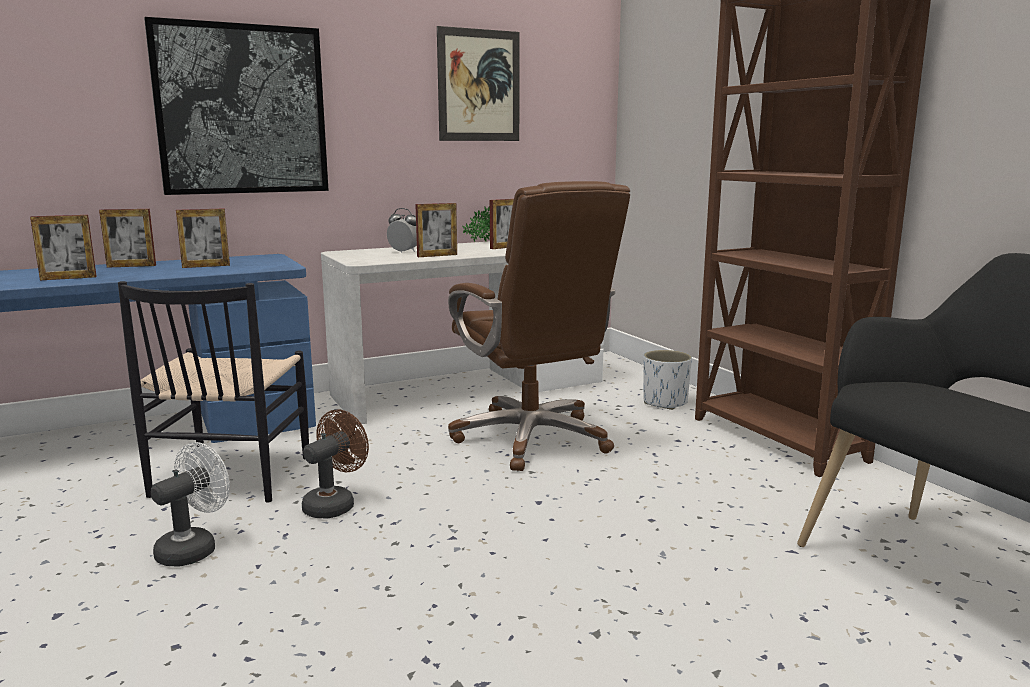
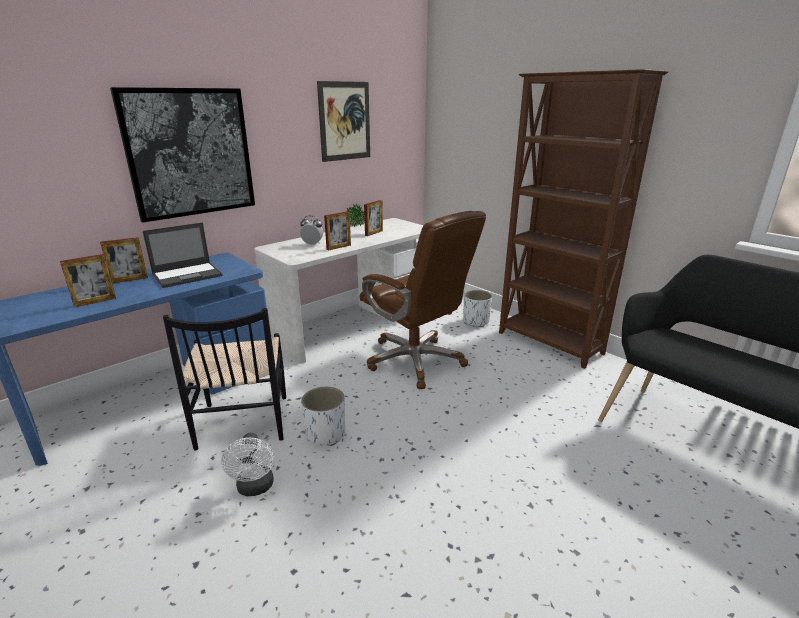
camera: 15 degrees left, 10 degrees up
white fan [151,442,230,567] -> white fan turned 150 degrees clockwise [221,433,274,496]
picture frame [176,208,230,268] -> laptop [143,222,223,288]
brown fan [302,409,369,519] -> white planter [301,387,345,446]

